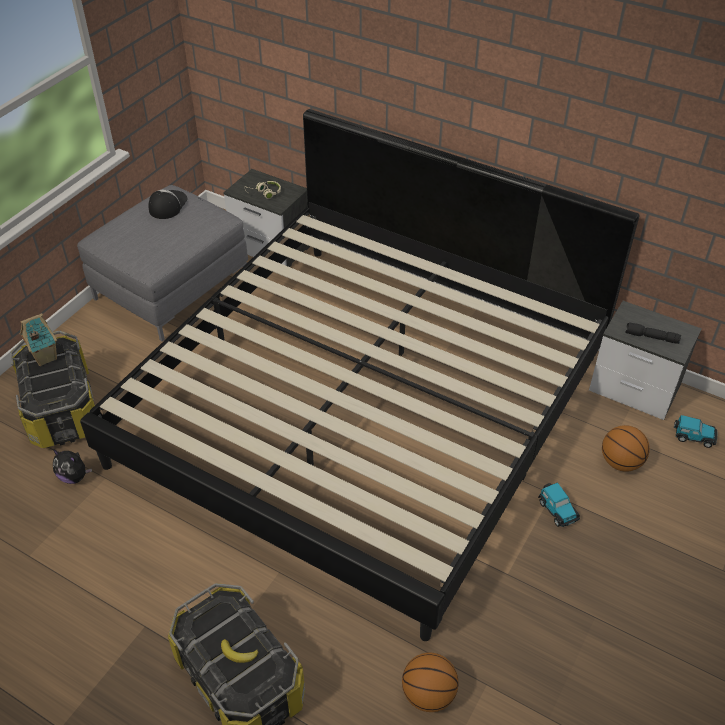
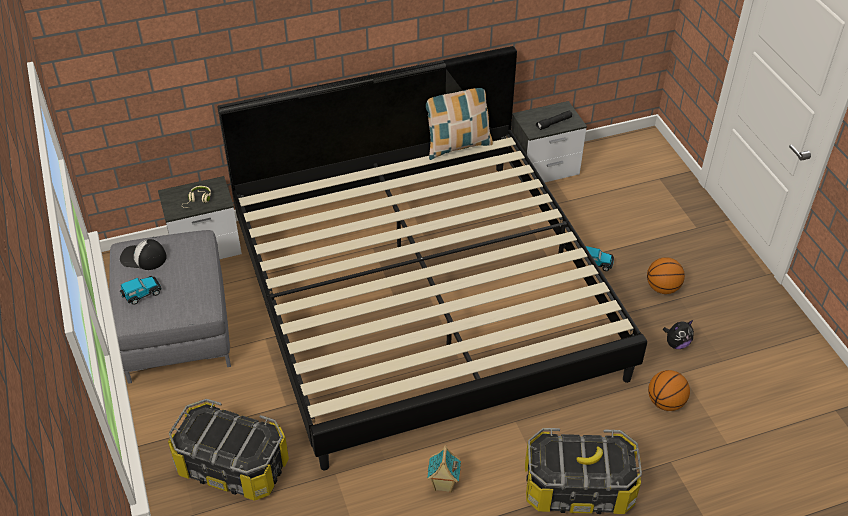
camera: 50 degrees left, 0 degrees up
toy house [19,313,57,366] -> toy house moved to [427,445,461,493]
plush toy [53,449,92,484] -> plush toy moved to [663,320,694,349]
cap [148,190,188,219] -> cap turned 45 degrees counterclockwise [120,239,167,270]
basketball [602,425,650,471] -> basketball moved to [647,257,685,294]
toy car [674,415,717,448] -> toy car moved to [120,276,162,305]
none -> pillow [426,88,493,160]

